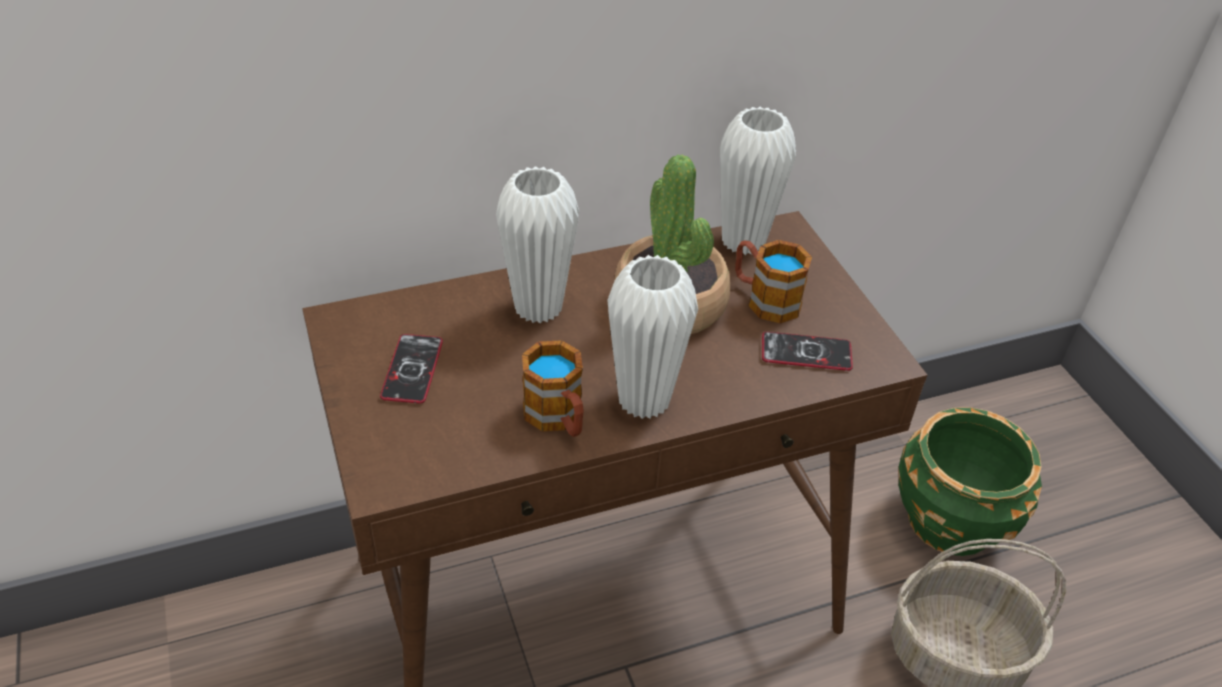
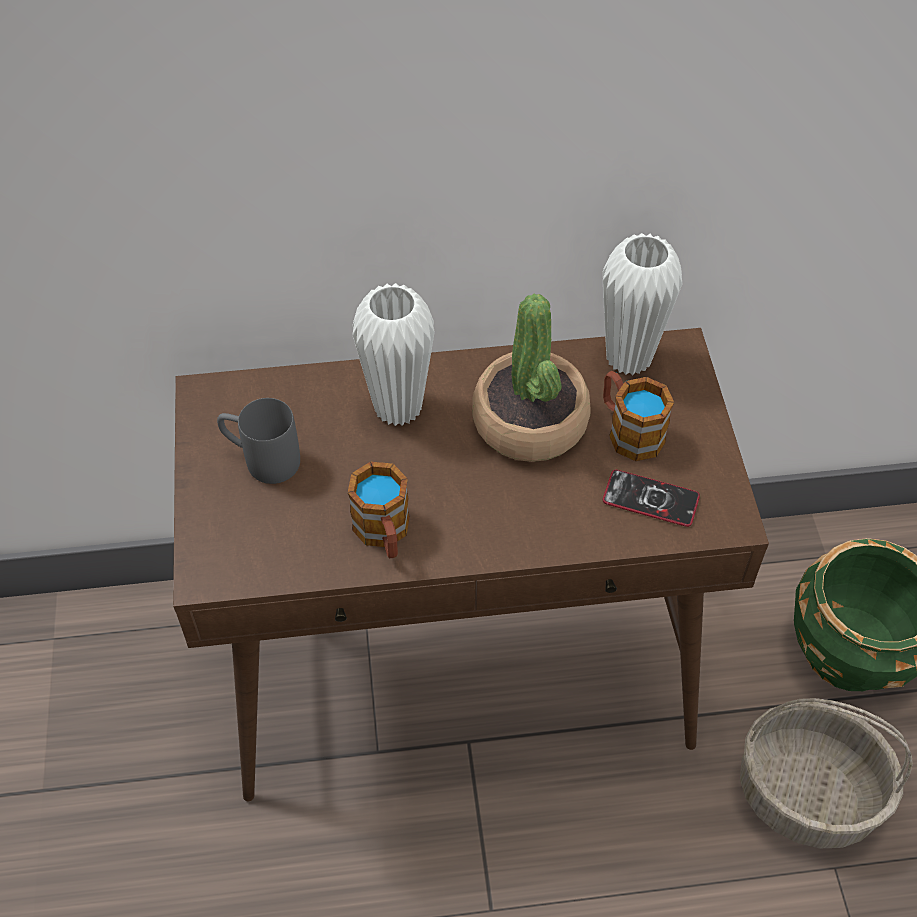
camera: 15 degrees right, 10 degrees up
phone [380,334,443,404] -> grey mug [217,398,300,484]
white vase [607,255,698,419] -> none

